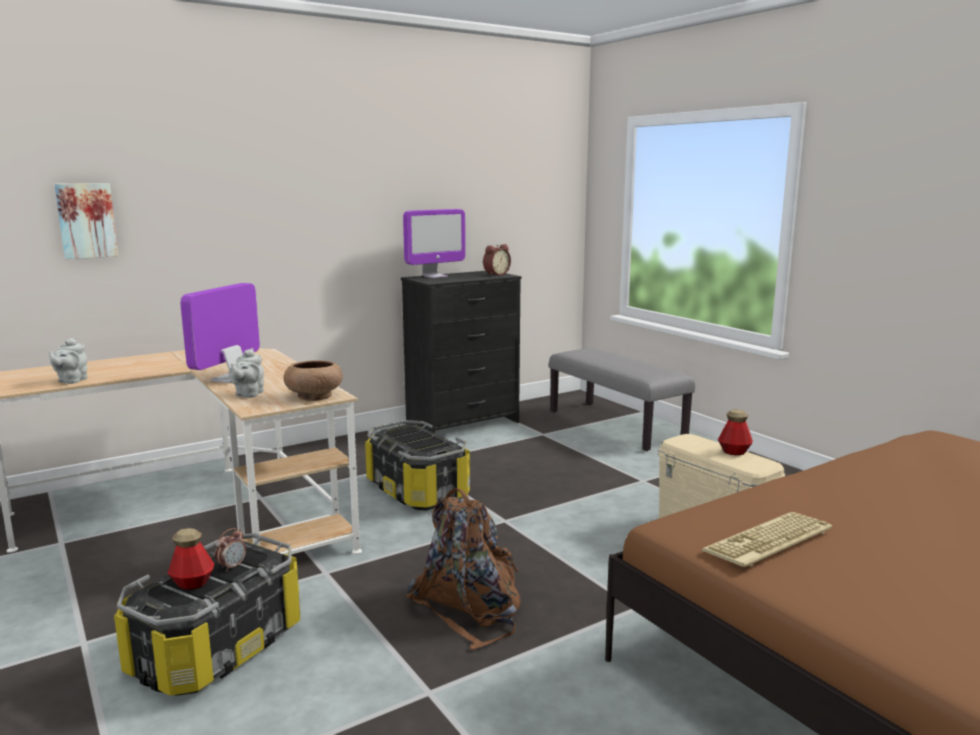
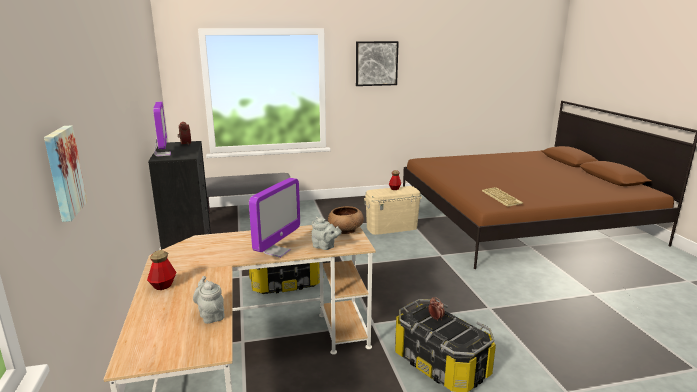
camera: 70 degrees left, 5 degrees up
grey teapot [48,337,88,384] -> grey teapot turned 150 degrees counterclockwise [193,276,225,324]
bottle [167,528,214,590] -> bottle moved to [147,250,176,290]
monitor [180,283,260,383] -> monitor turned 105 degrees counterclockwise [249,178,300,258]
brown backpack [407,488,521,650] -> none
none -> picture [356,41,399,86]

